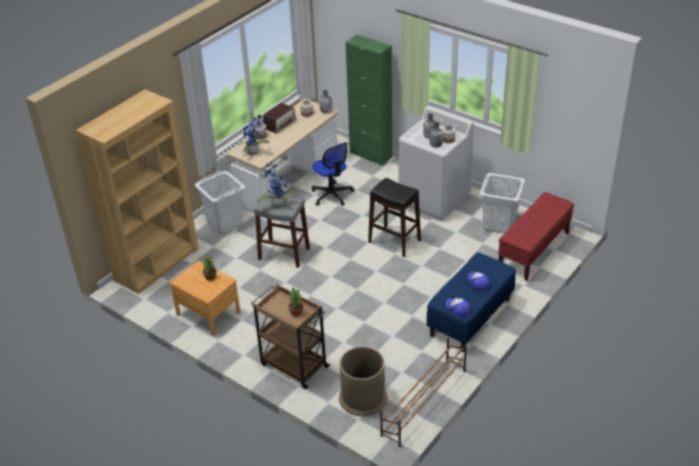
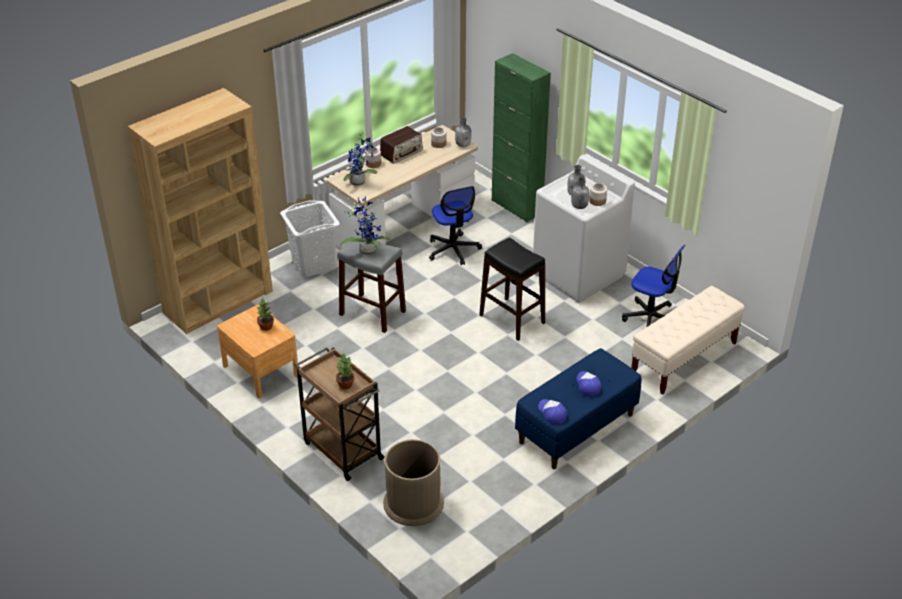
camera: 10 degrees right, 0 degrees up
brown shoe rack [380,337,467,447] -> none
white laundry basket [480,173,525,234] -> office chair [622,245,685,327]
red bench [498,192,574,281] -> beige bench [631,286,745,395]

